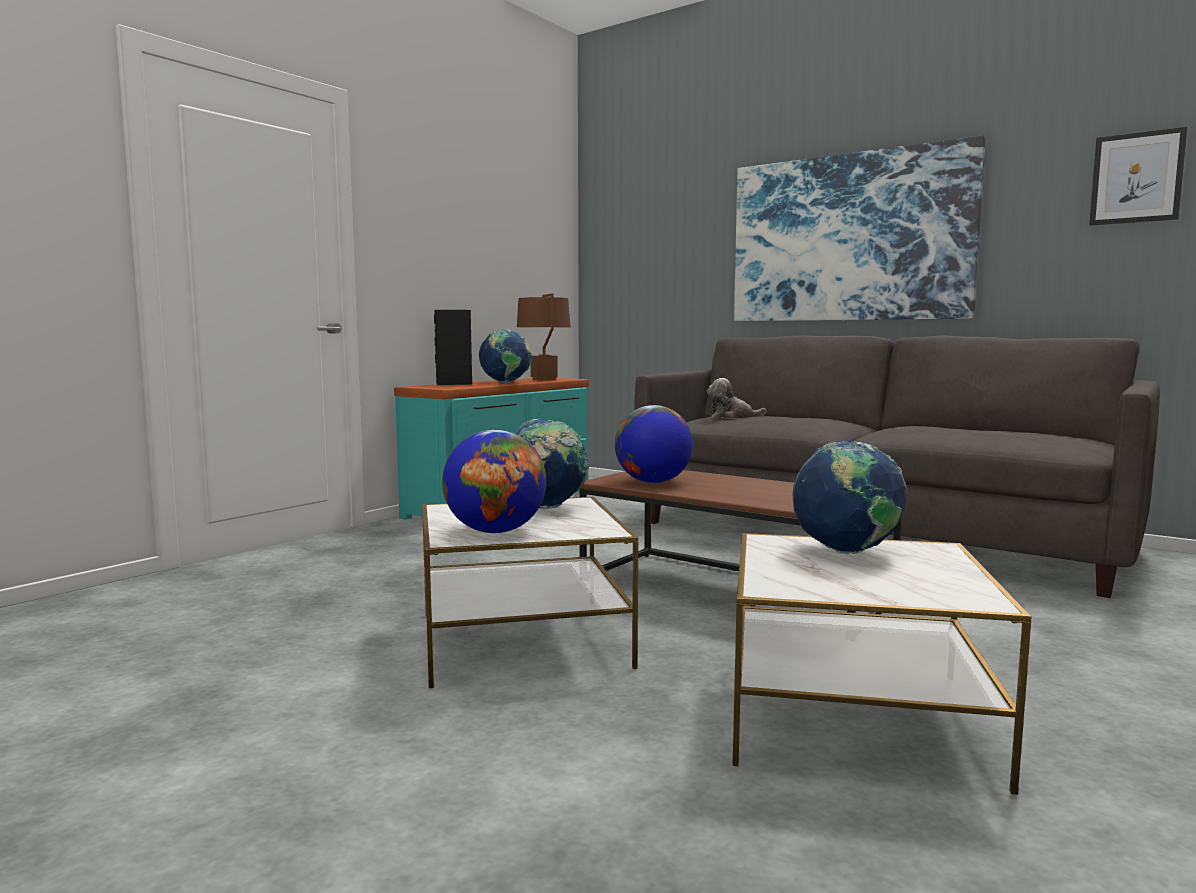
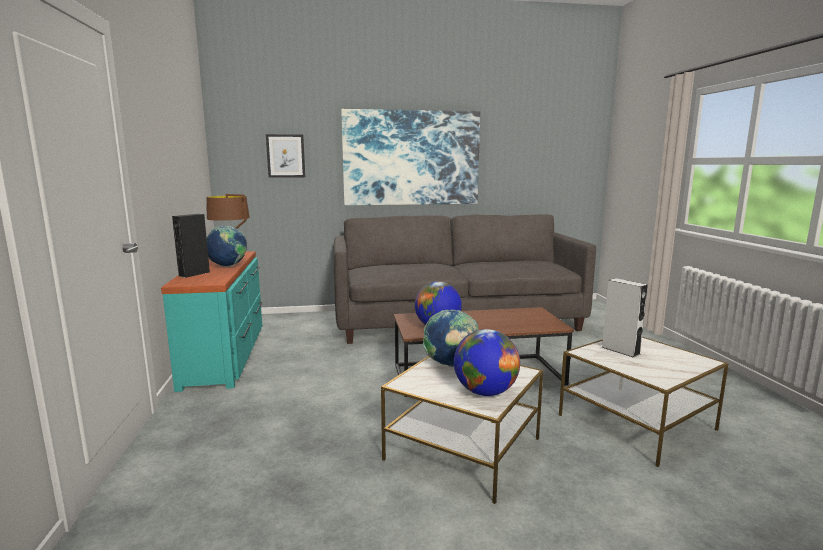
camera: 45 degrees left, 5 degrees up
plush toy [707,378,767,419] -> none
globe [793,441,907,554] -> grey speaker [602,278,648,358]
picture [1089,127,1187,226] -> picture moved to [266,134,305,178]

